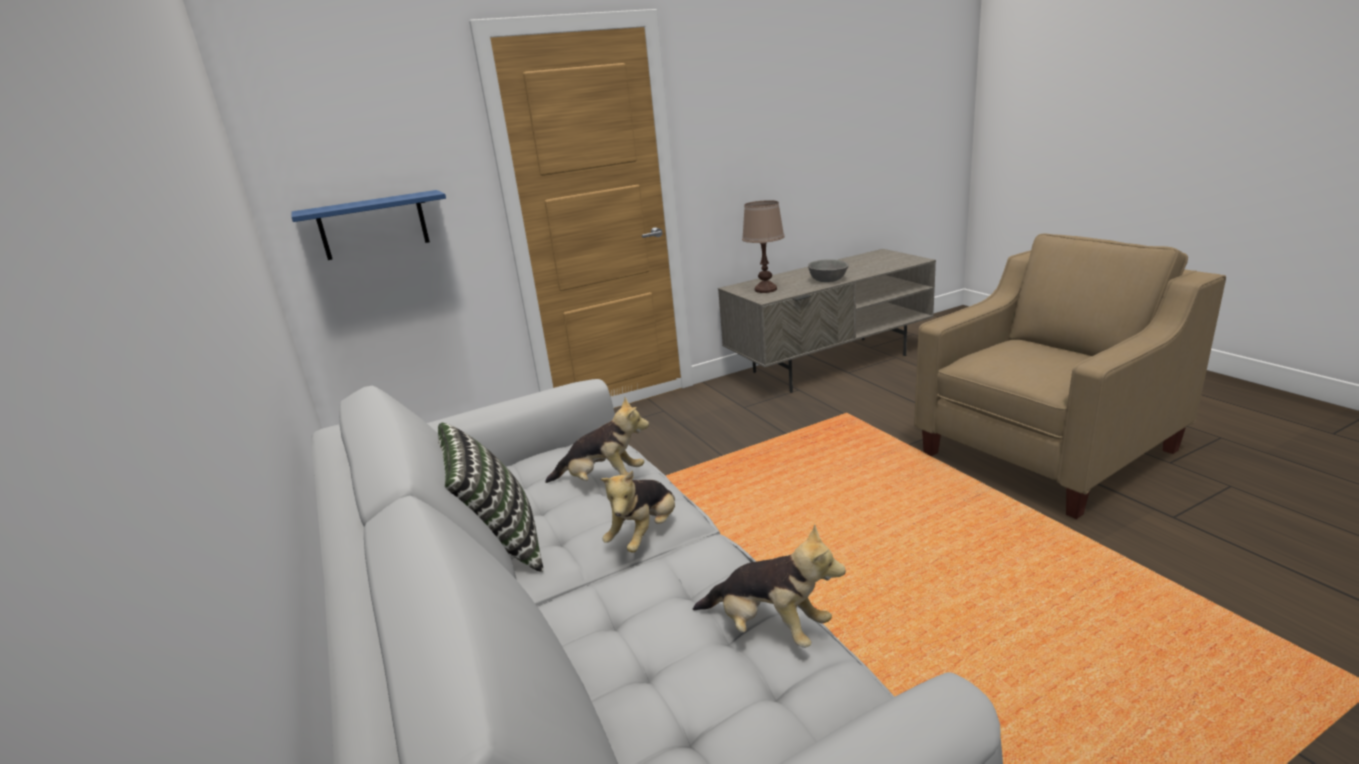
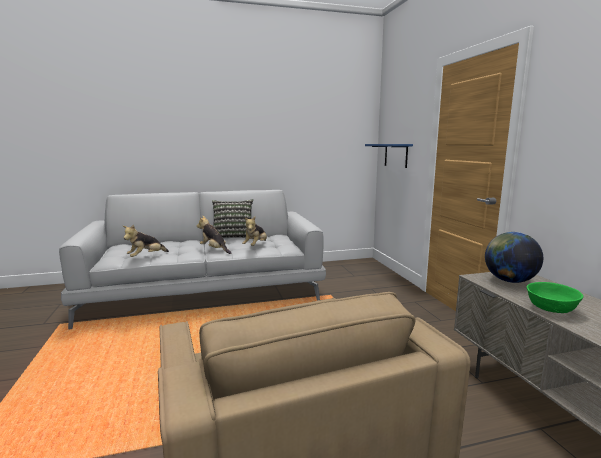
camera: 100 degrees right, 10 degrees down
brown table lamp [742,200,785,293] -> globe [485,232,543,283]
grey bowl [808,259,849,282] -> green bowl [527,282,583,313]

